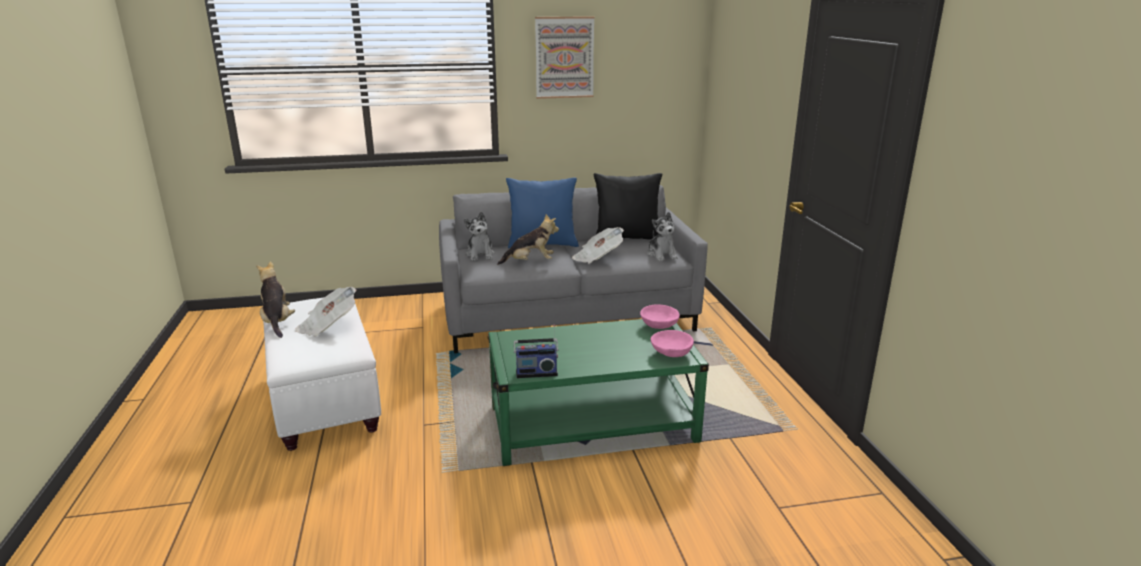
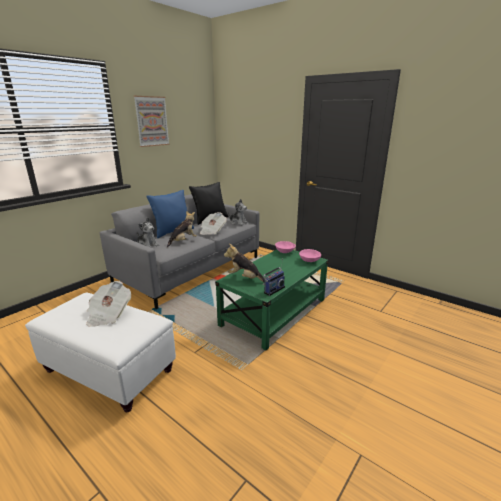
camera: 40 degrees left, 0 degrees up
plush toy [256,261,295,338] -> plush toy moved to [224,243,265,282]

